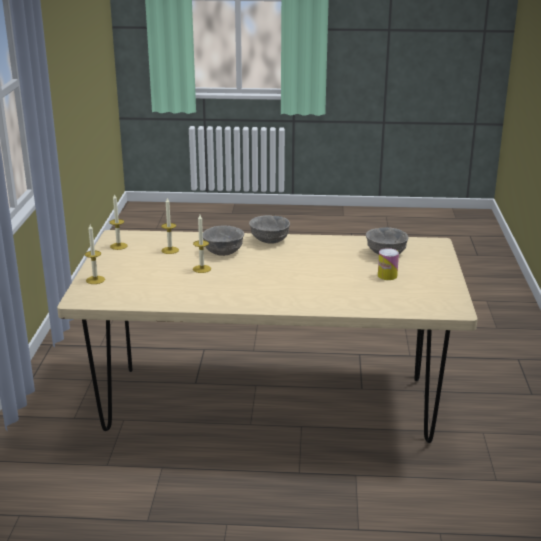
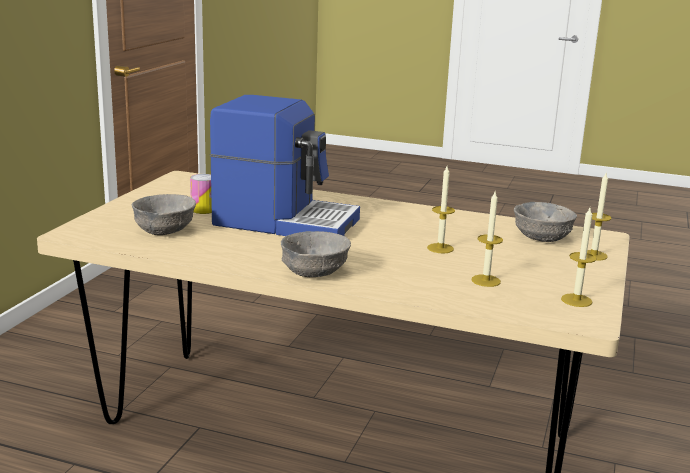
camera: 165 degrees left, 5 degrees down
grey bowl [203,225,244,256] -> grey bowl moved to [514,202,577,242]
none -> coffee machine [210,95,360,236]

